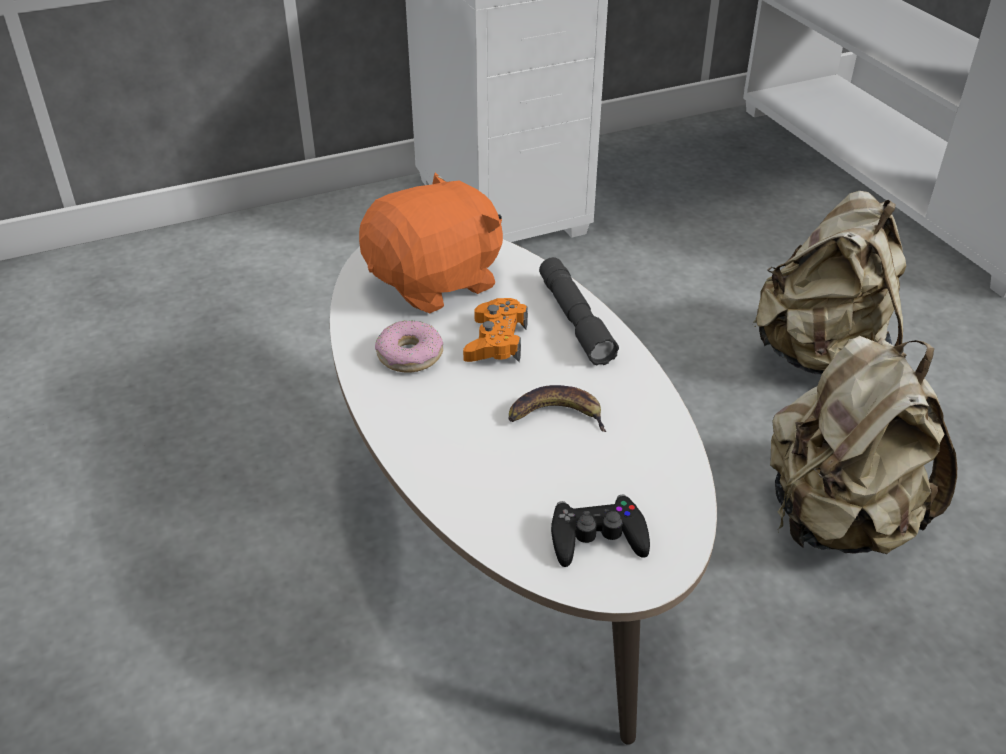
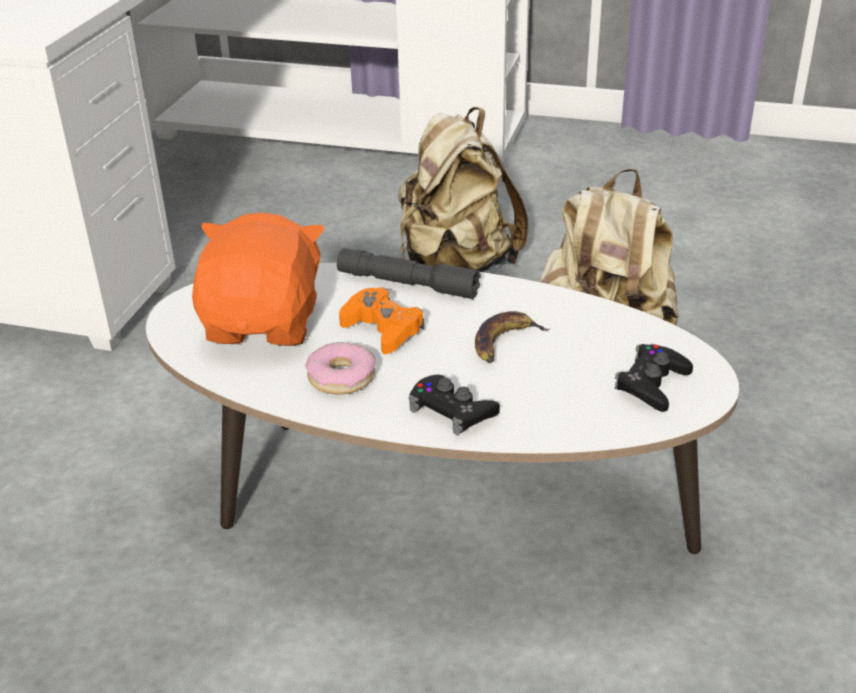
camera: 50 degrees left, 5 degrees down
none -> black game controller [409,375,500,435]

